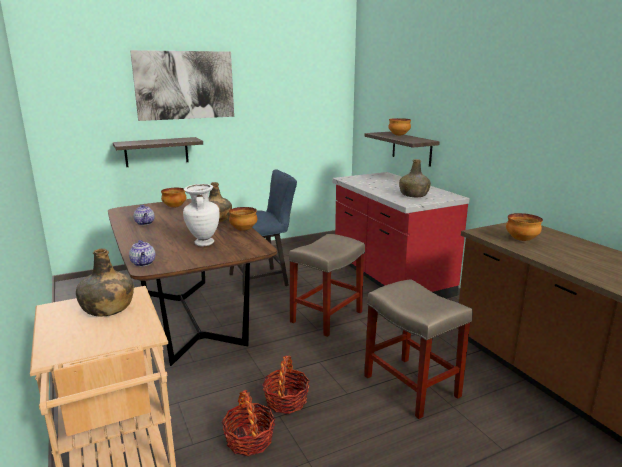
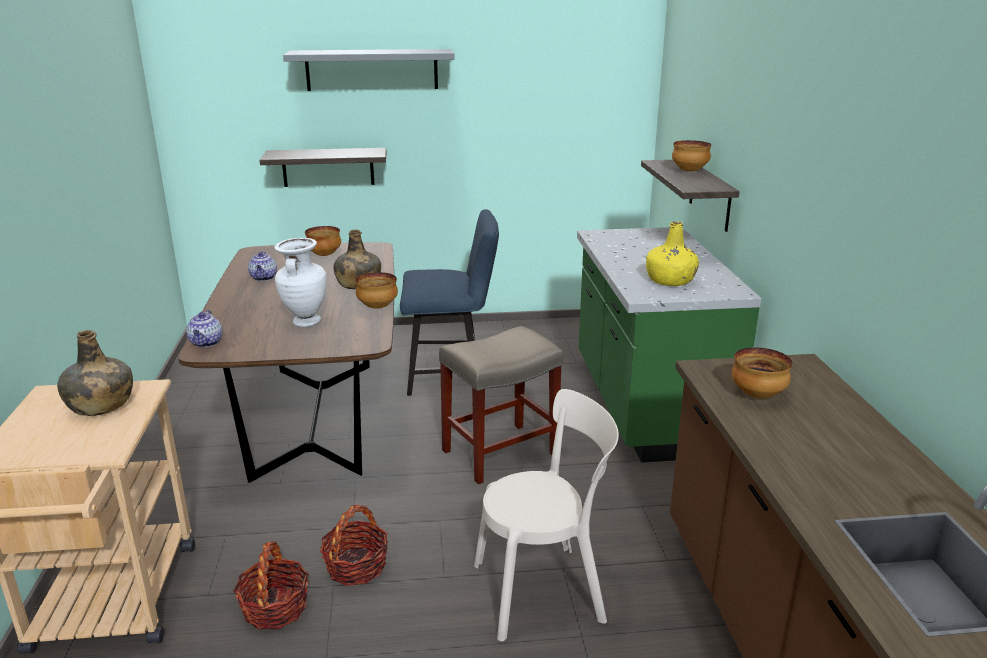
camera: 20 degrees right, 5 degrees up
picture [130,50,234,121] -> grey shelf [283,49,454,91]
red counter [332,172,470,299] -> green counter [577,227,761,463]
beige stool [364,279,473,419] -> beige chair [474,389,619,641]
green bottle [399,159,431,197] -> yellow bottle [646,221,699,286]

